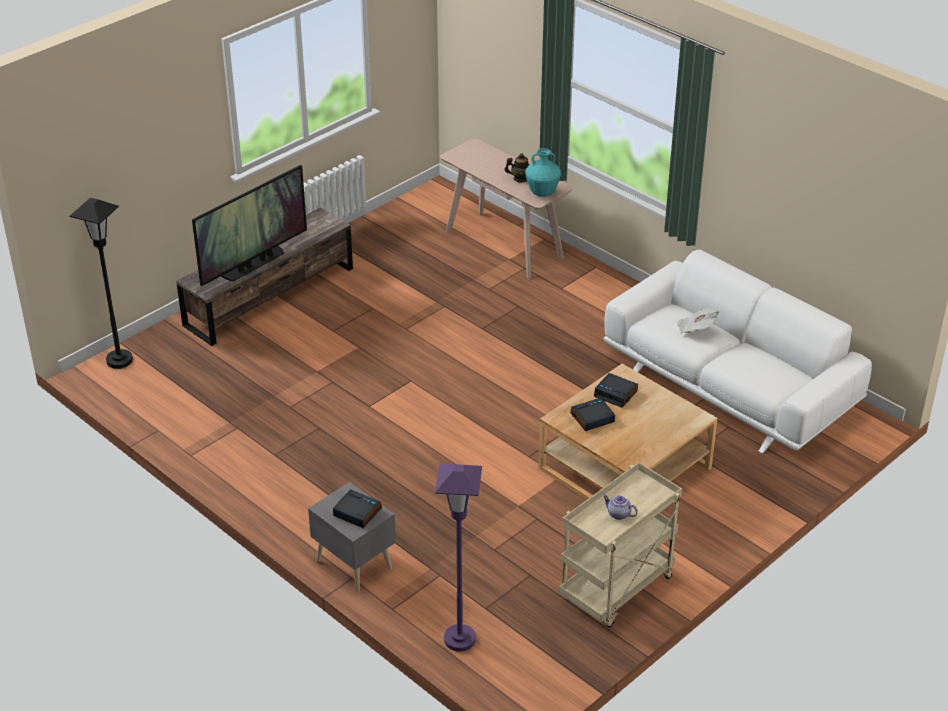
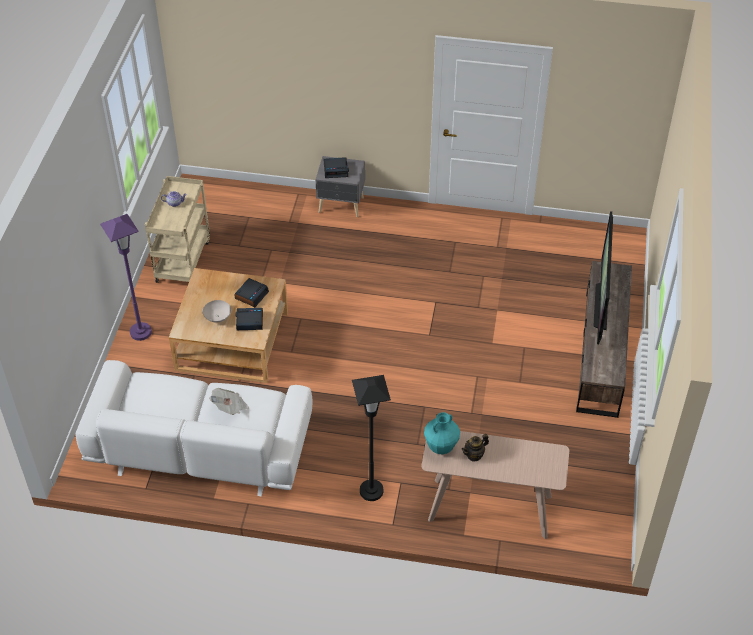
camera: 145 degrees right, 10 degrees up
black floor lamp [69,198,133,369] -> black floor lamp moved to [352,375,391,501]
purple floor lamp [435,463,482,652] -> purple floor lamp moved to [100,214,152,341]
none -> white bowl [203,300,231,323]

